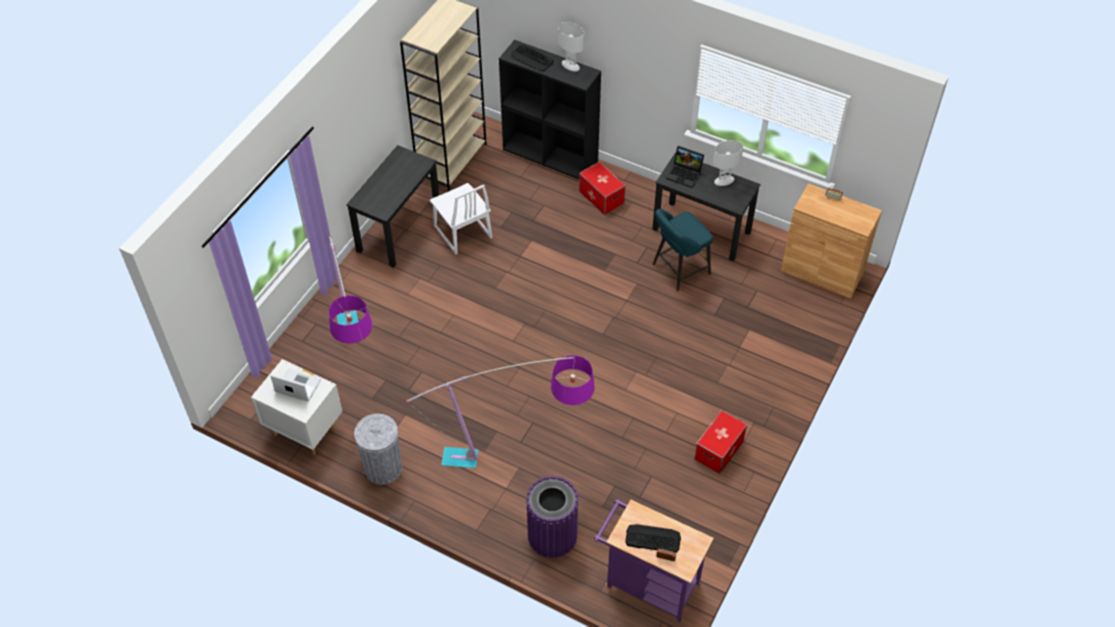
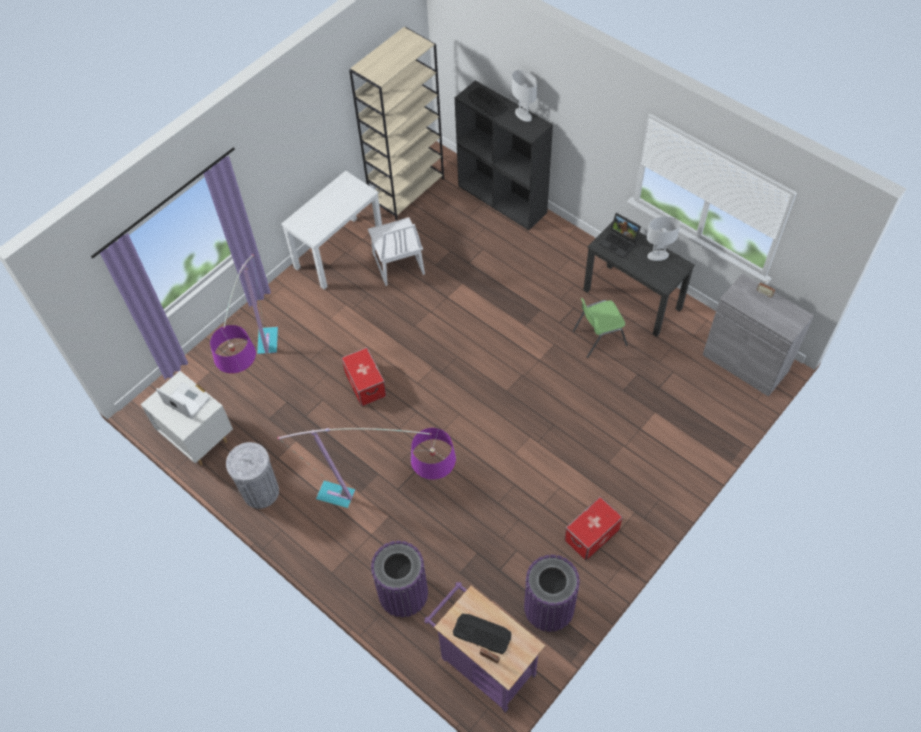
camera: 15 degrees right, 5 degrees up
black desk [346,145,439,268] -> white desk [281,171,382,290]
storage box [579,162,626,215] -> storage box moved to [341,347,387,407]
turquoise stool [653,209,713,292] -> green chair [573,298,628,358]
brown cabinet [781,183,882,299] -> grey cabinet [703,274,814,397]
none -> purple trash can [524,555,580,632]

